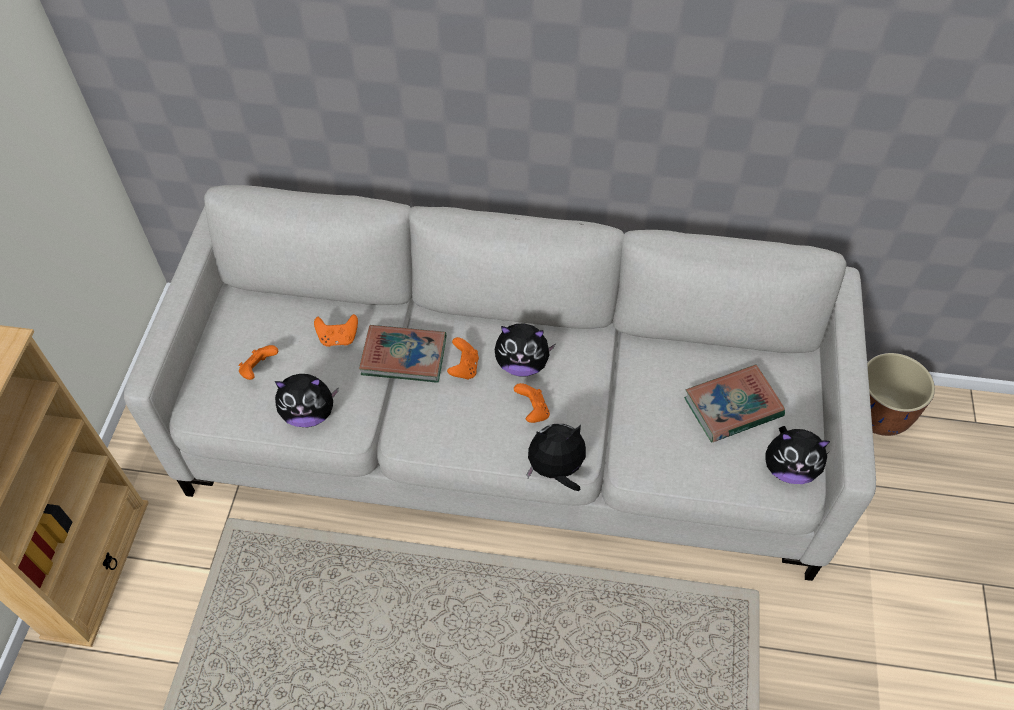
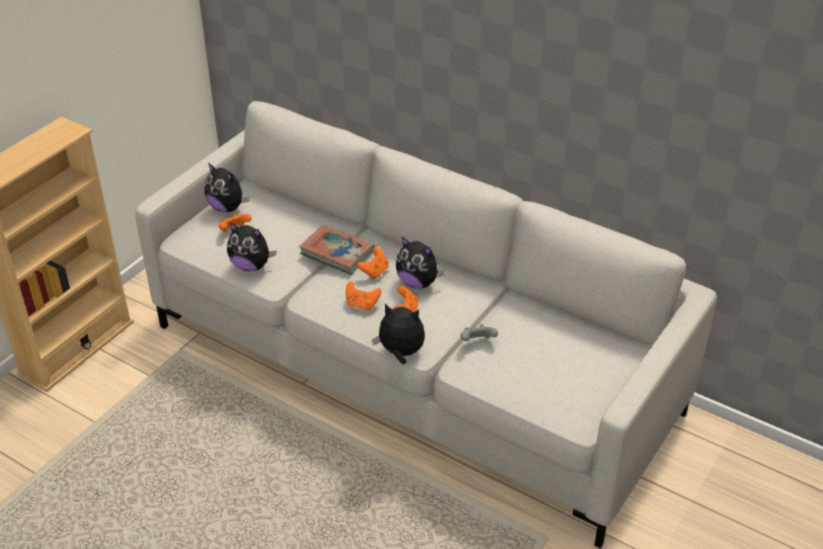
camera: 25 degrees right, 15 degrees down
orange game controller [314,314,358,347] -> orange game controller moved to [346,281,381,310]
book [684,364,785,442] -> none
plush toy [765,426,830,484] -> plush toy moved to [205,163,249,212]
brown planter [867,353,935,436] -> none
none -> grey game controller [461,324,498,341]

